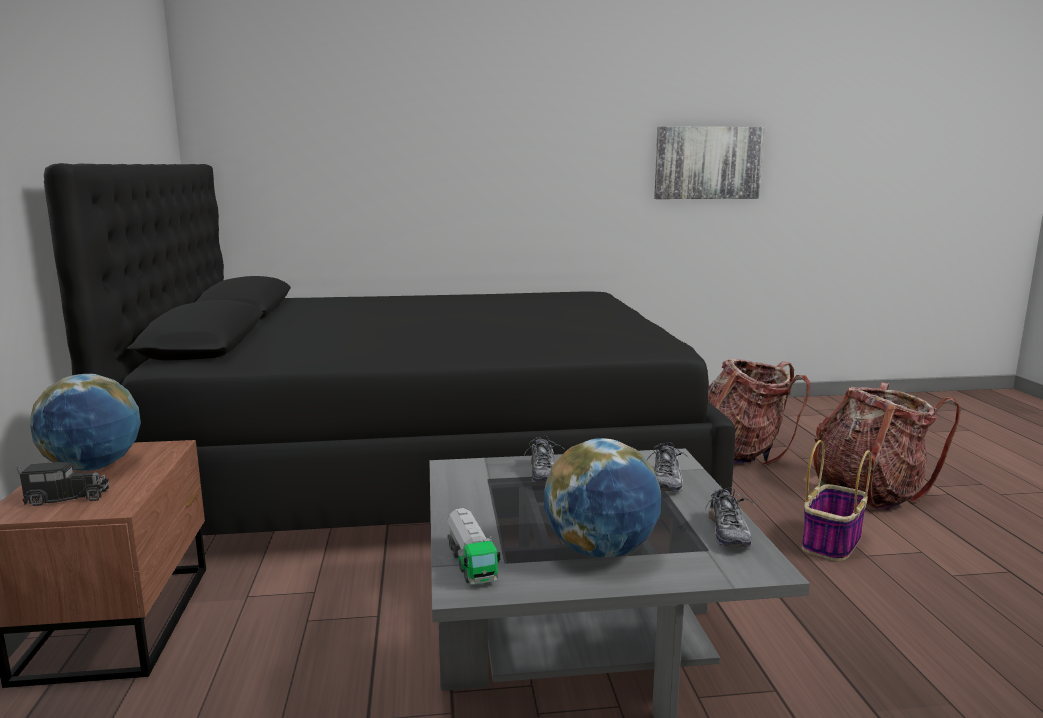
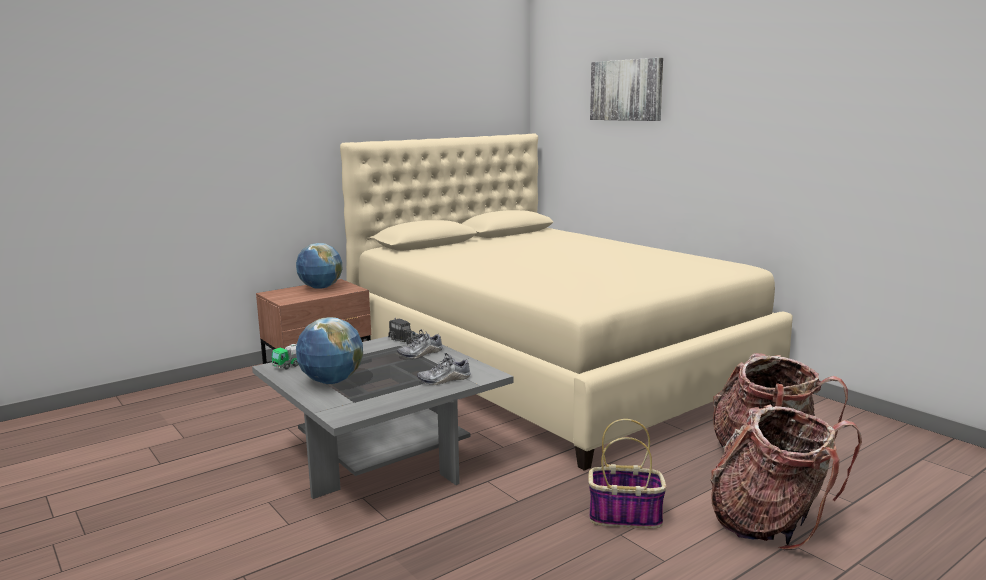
camera: 60 degrees right, 0 degrees up
toy truck [17,462,110,506] -> toy truck moved to [388,317,418,346]
black bed [44,163,735,535] -> beige bed [340,134,793,471]
picture [654,126,764,199] -> picture moved to [590,58,663,121]
shoe [705,487,755,547] -> none

